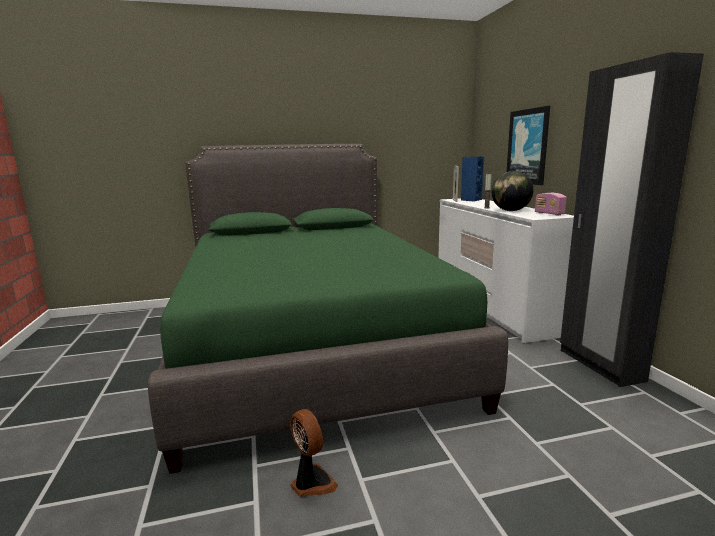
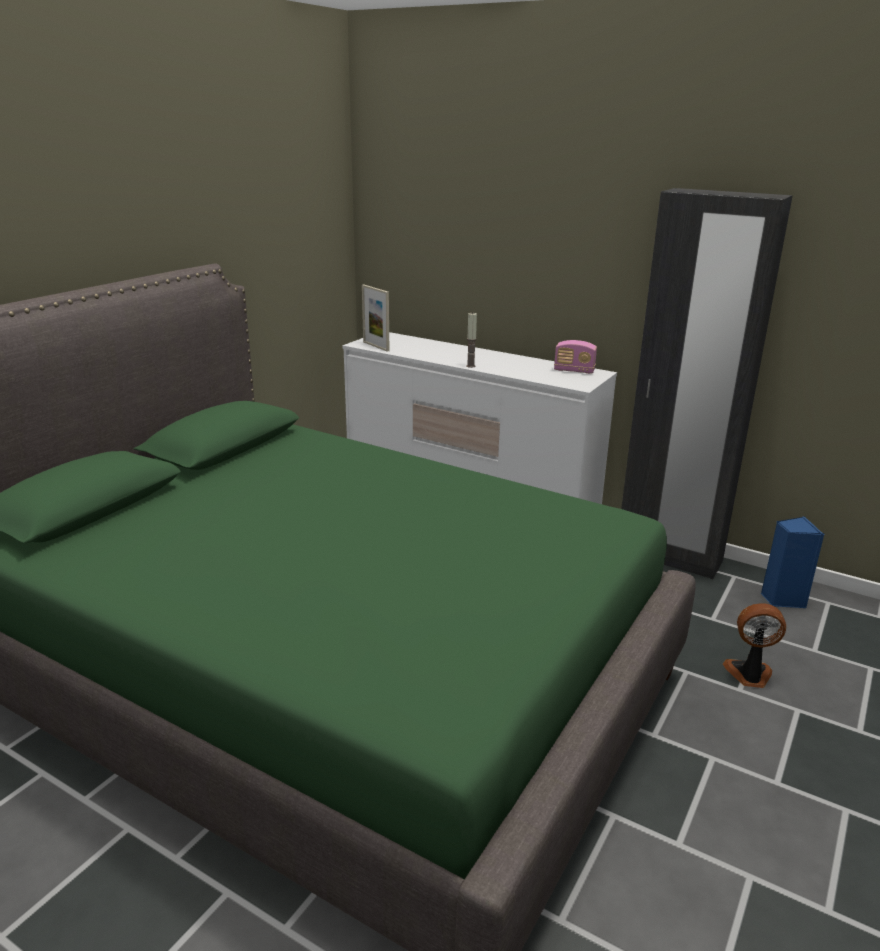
camera: 45 degrees left, 10 degrees up
fan [290,409,338,497] -> fan moved to [723,603,786,688]
blue speaker [461,157,484,202] -> blue speaker moved to [761,517,824,608]
globe [492,171,534,211] -> none
picture [507,106,550,185] -> none

